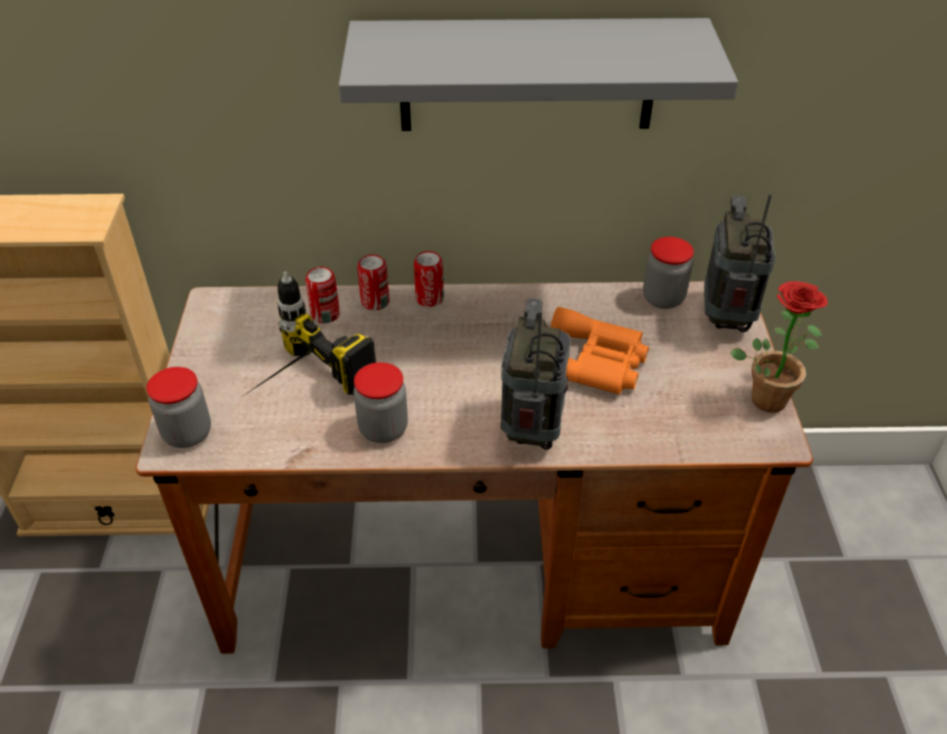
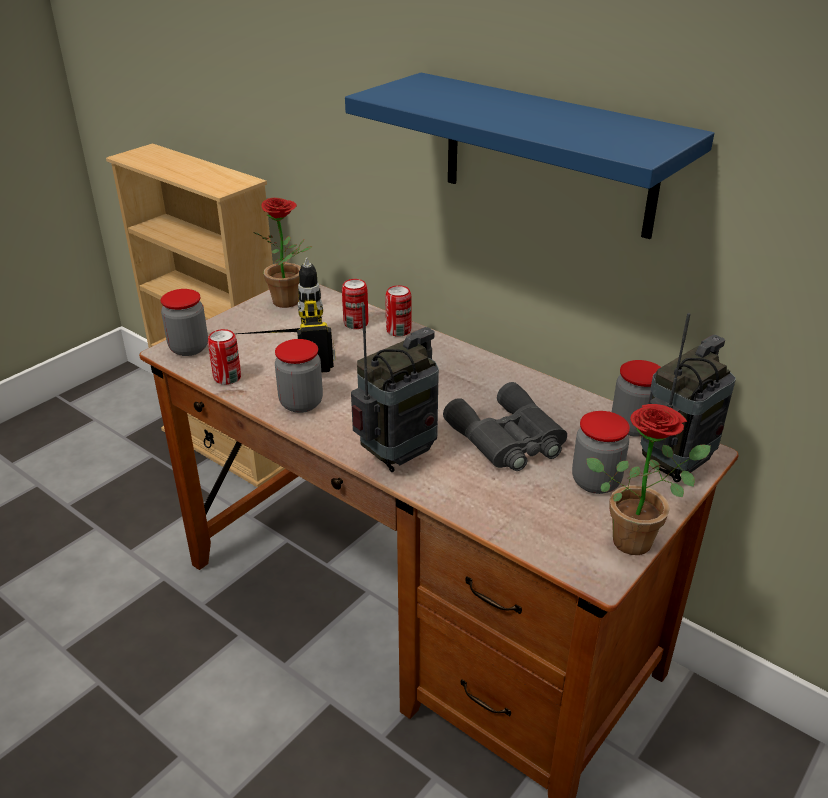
camera: 40 degrees right, 10 degrees down
grey shelf [338,18,738,131] -> blue shelf [345,73,714,239]
can [414,251,444,307] -> can moved to [208,329,241,385]
orange binoculars [551,307,649,395] -> grey binoculars [443,382,567,471]
none -> potted plant [253,198,312,308]
none -> jar [572,411,630,494]

